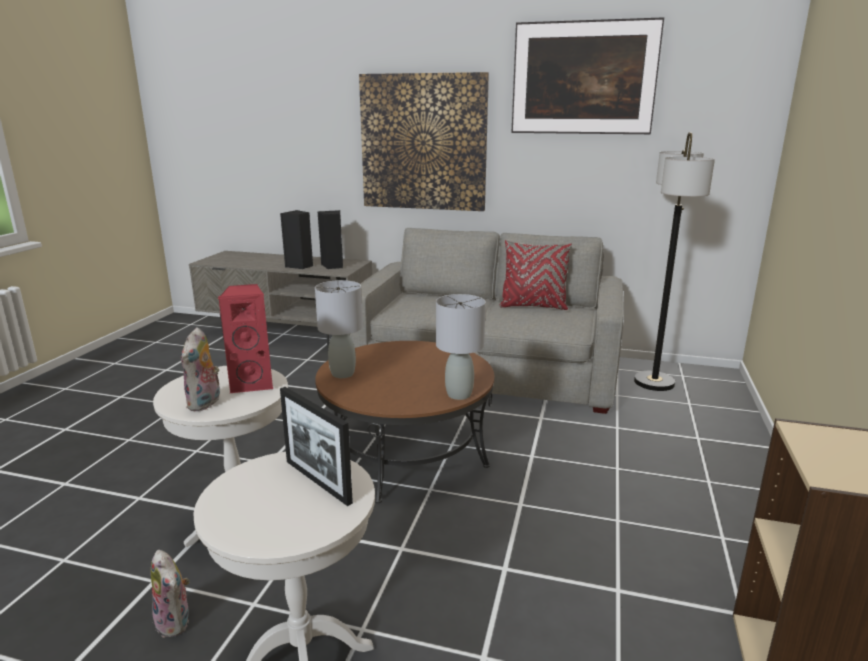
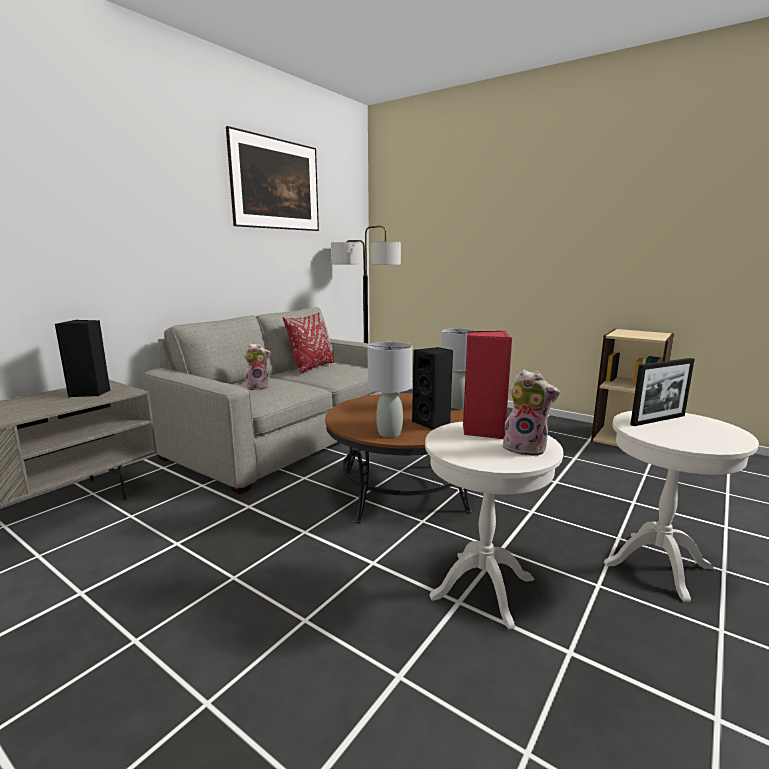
camera: 70 degrees left, 5 degrees down
plush toy [151,550,190,638] -> plush toy moved to [244,343,271,390]
black speaker [280,210,313,269] -> black speaker moved to [412,347,453,430]
picture [359,72,489,211] -> none

